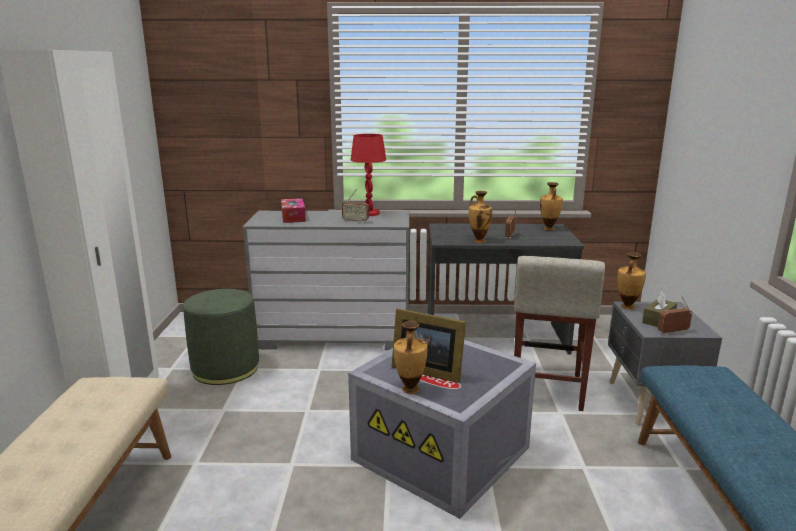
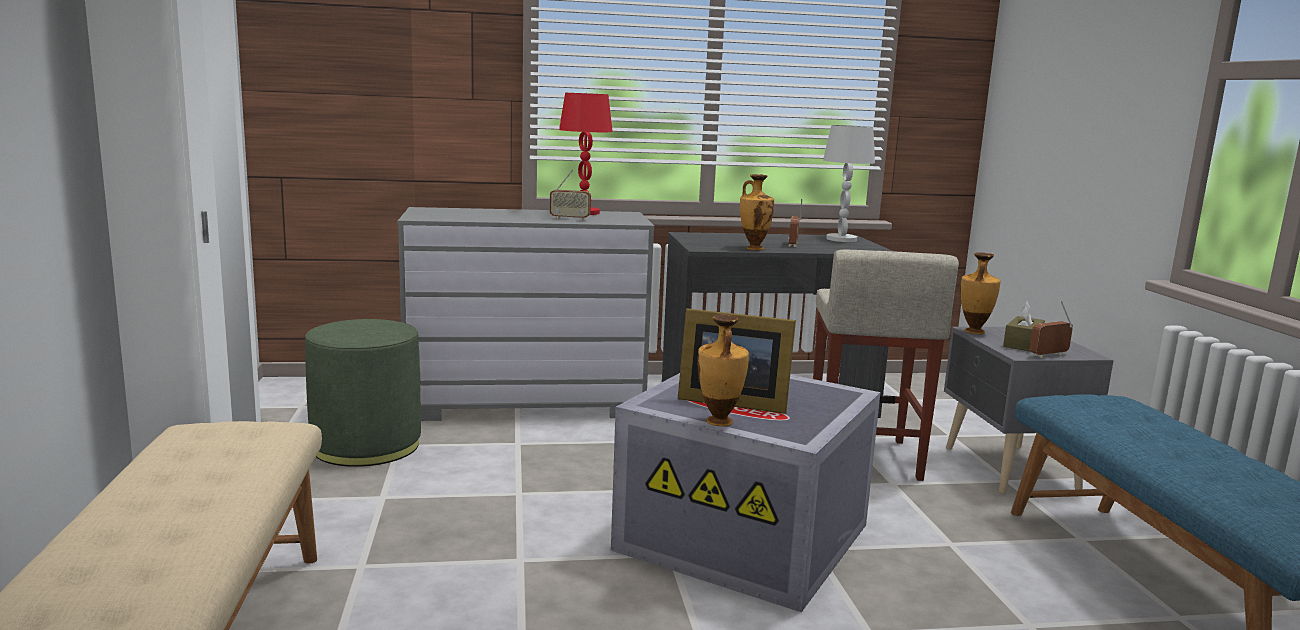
camera: 10 degrees left, 5 degrees down
tissue box [281,198,306,223] -> none
vase [540,182,563,231] -> white table lamp [823,125,875,242]

